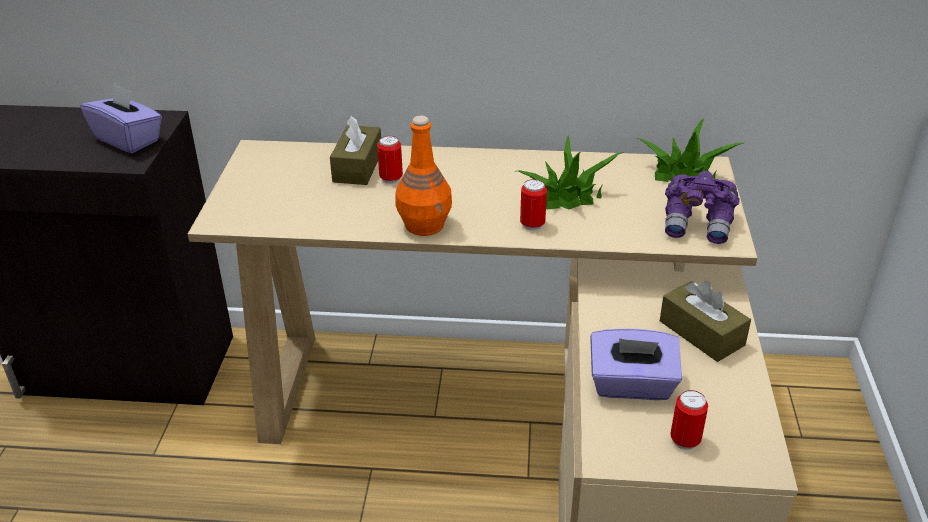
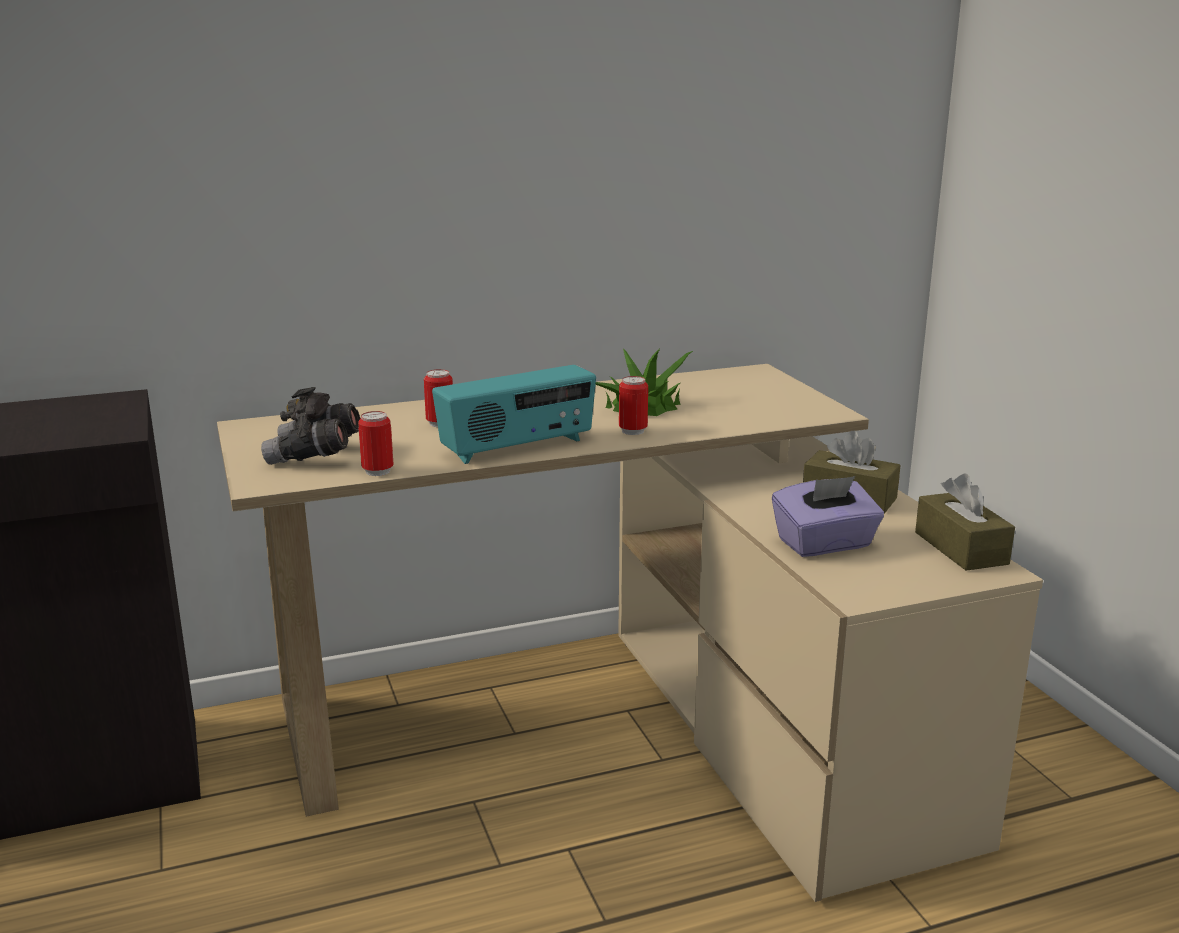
camera: 25 degrees left, 15 degrees down
purple tissue box [81,83,162,153] -> none
brown tissue box [330,115,381,185] -> brown tissue box moved to [915,473,1015,571]
orange bottle [395,116,452,236] -> radio [432,365,596,464]
potted plant [636,118,743,182] -> none
purple binoculars [665,171,740,244] -> none
can [670,390,708,450] -> can moved to [358,411,394,476]
none -> grey binoculars [261,387,361,465]

